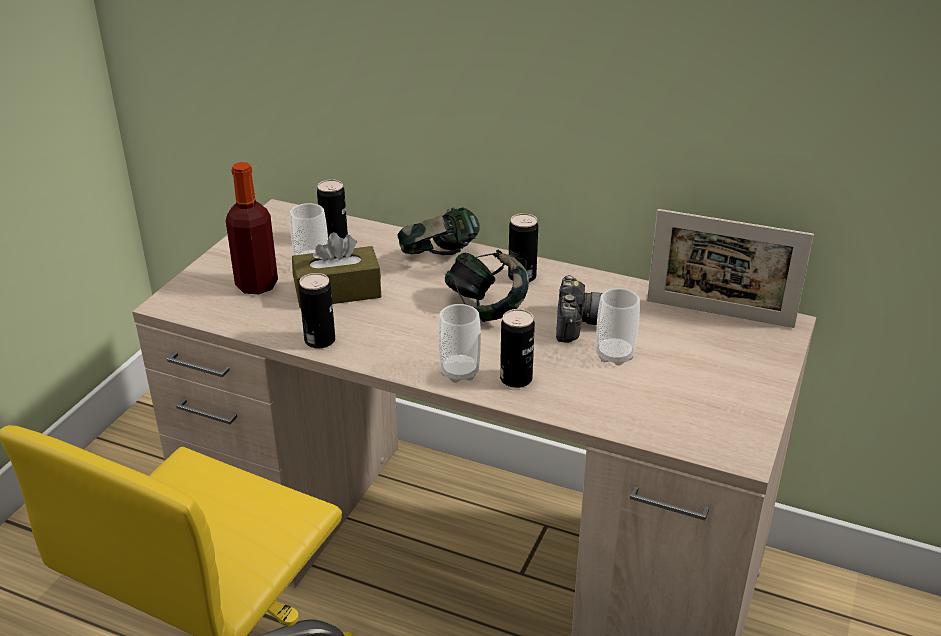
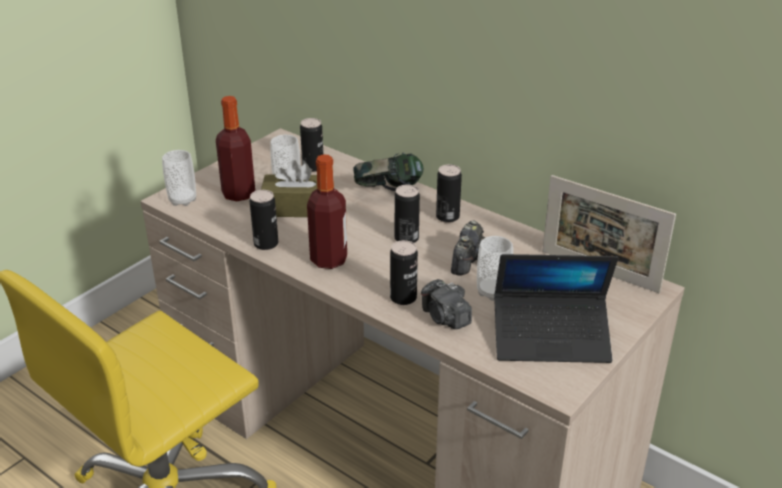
camera: 15 degrees right, 0 degrees up
cup [438,304,481,383] -> cup moved to [162,150,196,206]
headphones [445,250,529,322] -> can [395,185,420,243]
none -> bottle [307,154,347,269]
none -> camera [421,279,472,329]
none -> laptop [494,254,618,363]

